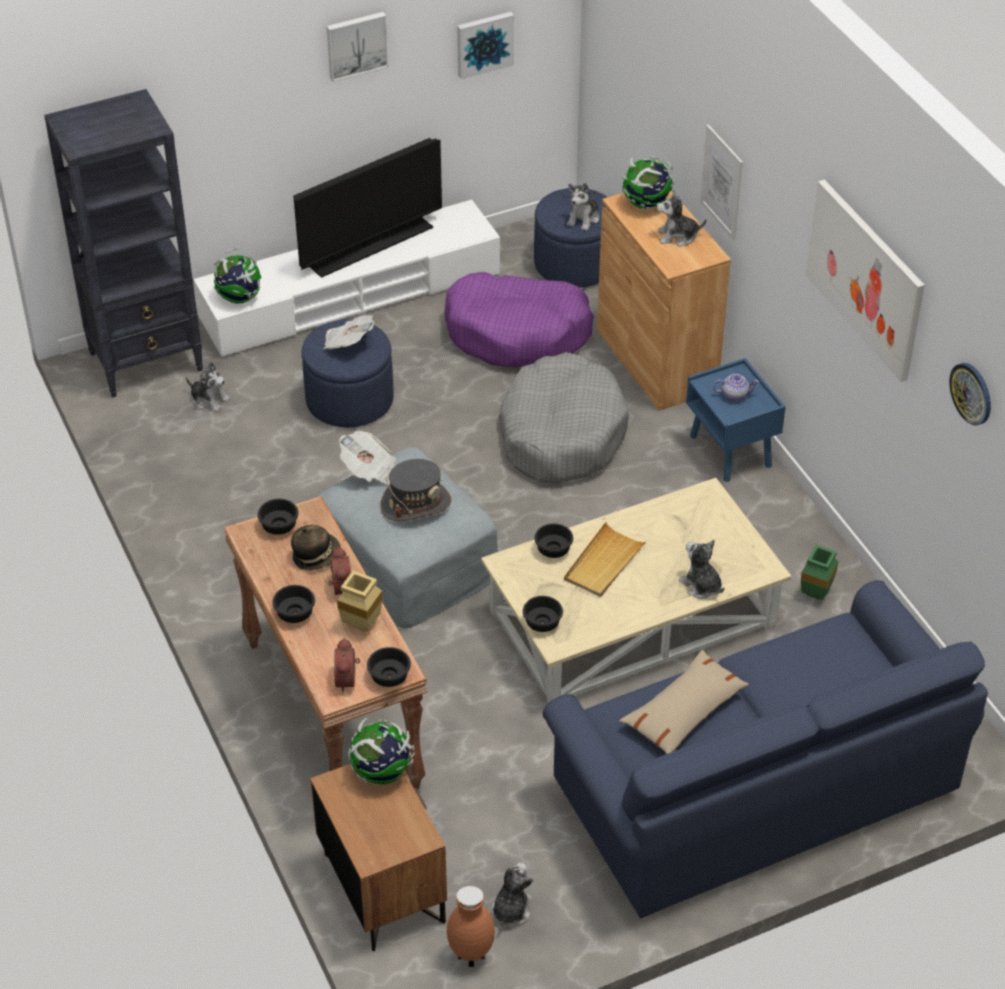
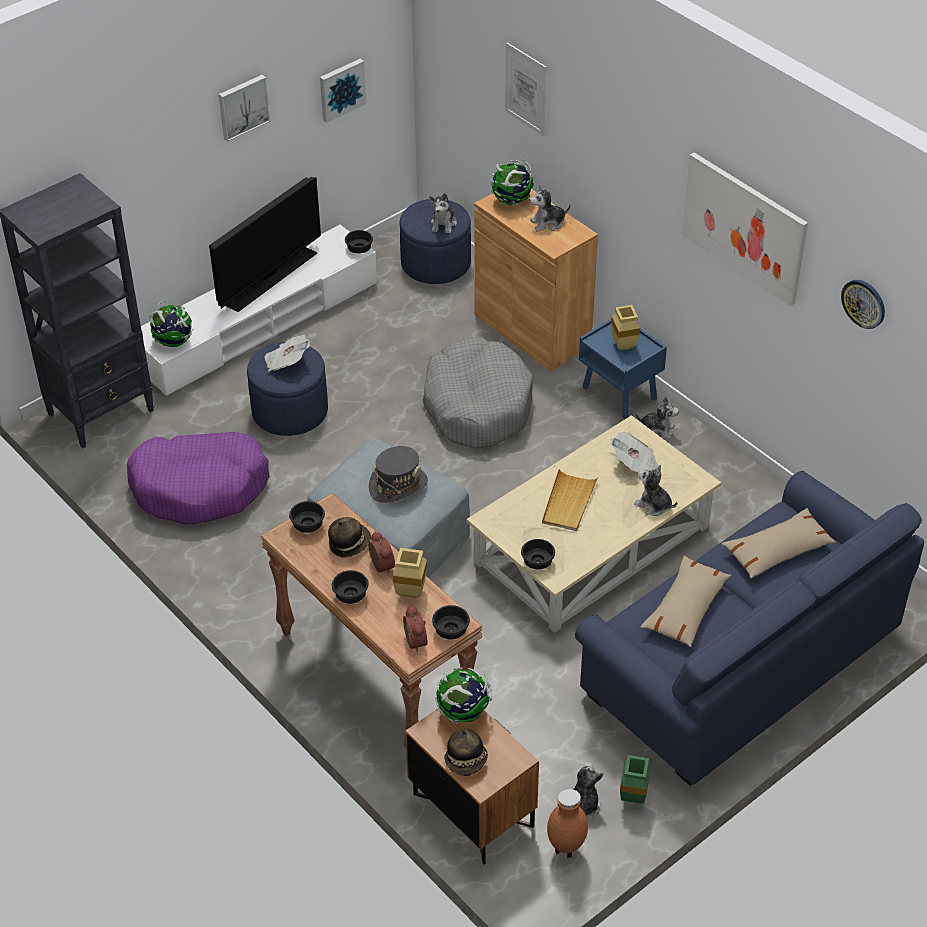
camera: 15 degrees left, 0 degrees up
plush toy [186,362,230,412] -> plush toy moved to [636,396,679,439]
newspaper [339,431,396,485] -> newspaper moved to [610,432,658,472]
purple dog bed [444,272,594,367] -> purple dog bed moved to [127,432,270,524]
black bowl [534,523,573,558] -> black bowl moved to [345,230,373,253]
picture [700,124,743,241] -> picture moved to [505,42,547,136]
teapot [713,374,759,402] -> beige vase [611,305,640,350]
green vase [801,545,838,600] -> green vase moved to [620,755,651,804]
none -> hat [444,729,488,776]
none -> beige pillow [721,508,836,578]

